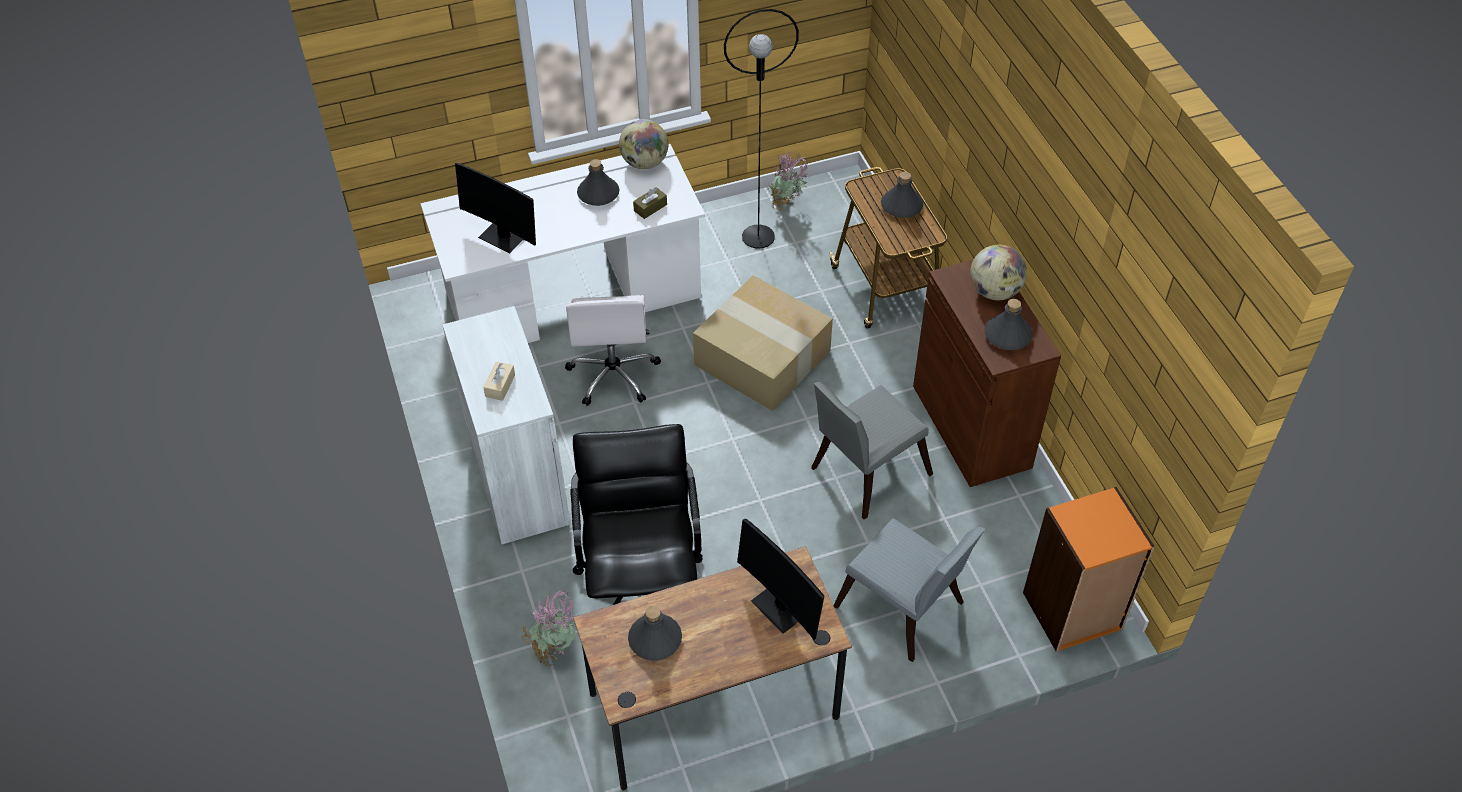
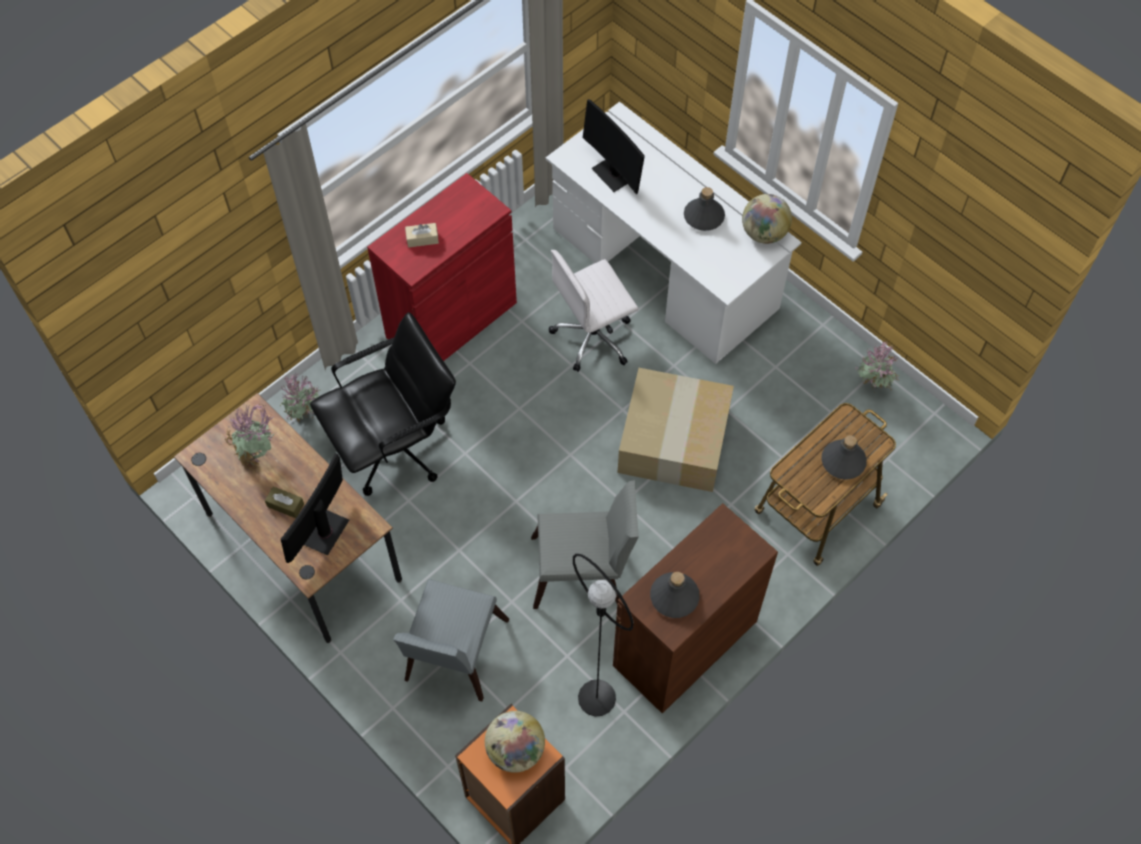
camera: 65 degrees right, 10 degrees up
white cabinet [443,306,571,544] -> red cabinet [367,173,517,361]
monitor [455,163,536,253] -> monitor turned 45 degrees counterclockwise [583,99,645,194]
grey bottle [628,606,682,661] -> potted plant [225,404,275,469]
brown tissue box [633,187,667,219] -> brown tissue box moved to [265,486,304,518]
black floor lamp [724,9,799,249] -> black floor lamp moved to [573,554,633,717]
grey chair [811,382,933,520] -> grey chair turned 150 degrees clockwise [531,480,639,609]
globe [970,245,1027,300] -> globe moved to [485,711,545,773]

